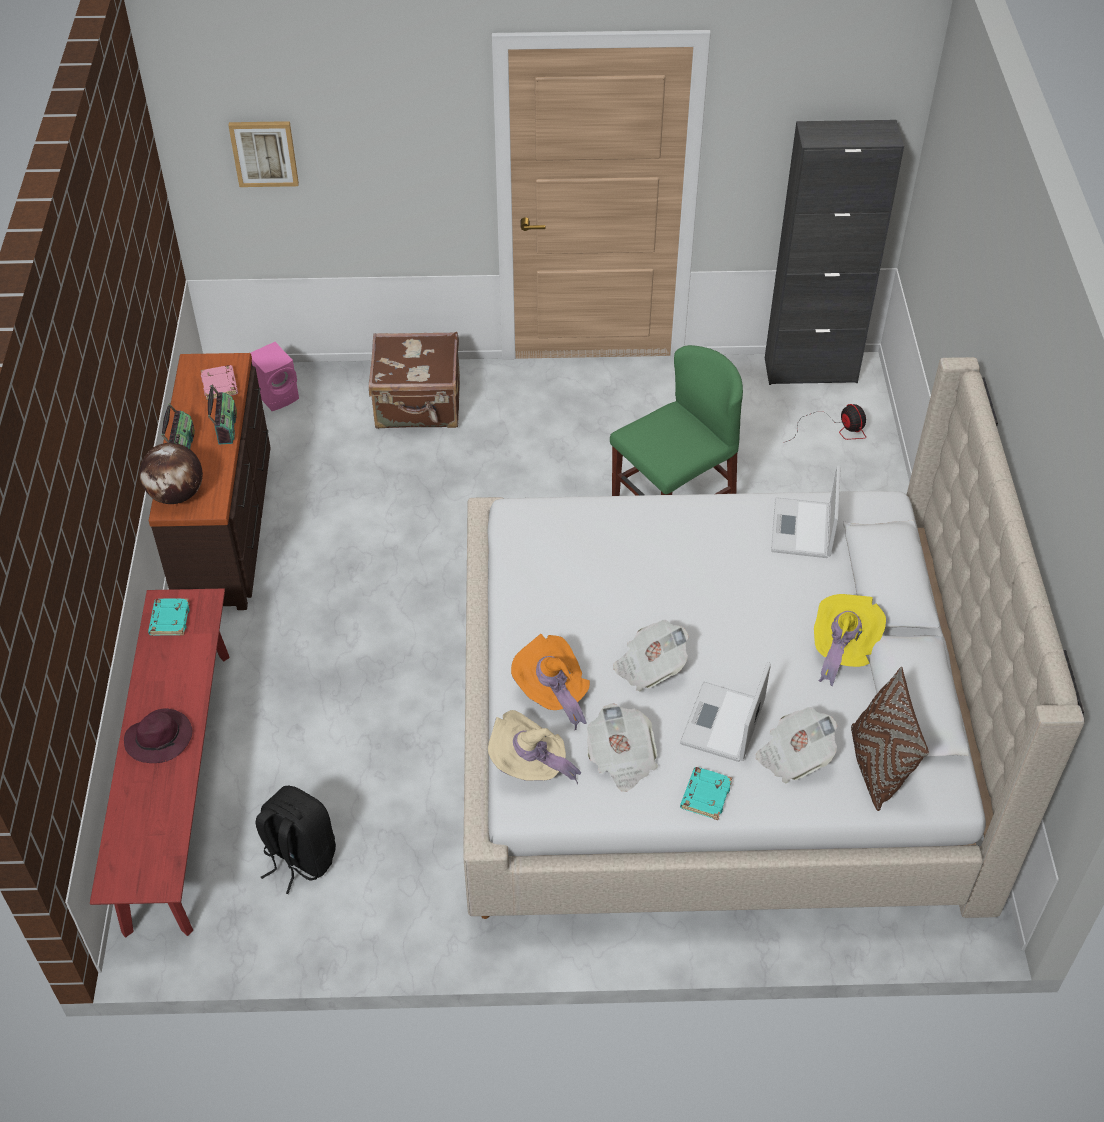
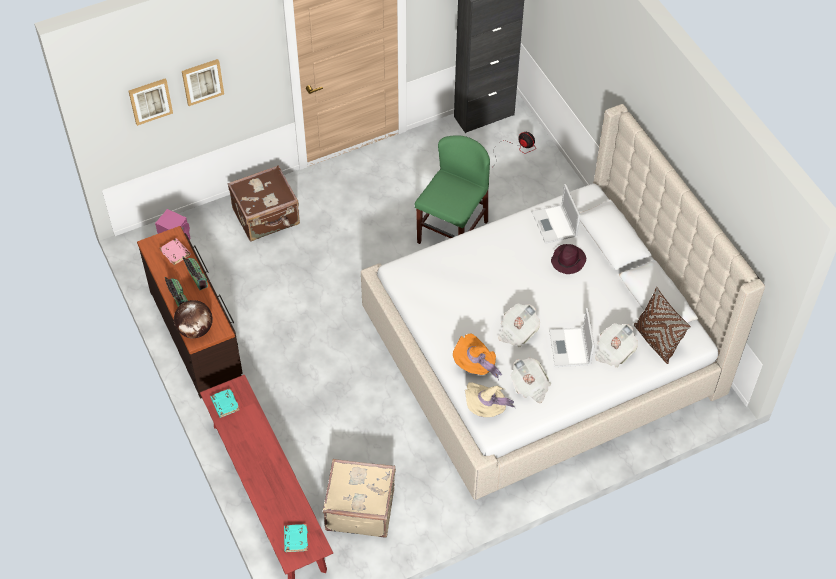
camera: 25 degrees left, 5 degrees up
purple hat [124,709,192,763] -> purple hat moved to [551,244,586,274]
black backpack [256,786,336,894] -> beige suitcase [323,459,396,538]
turquoise book [680,767,732,820] -> turquoise book moved to [284,524,308,552]
yellow hat [814,594,886,686] -> none
none -> picture [182,59,224,106]

